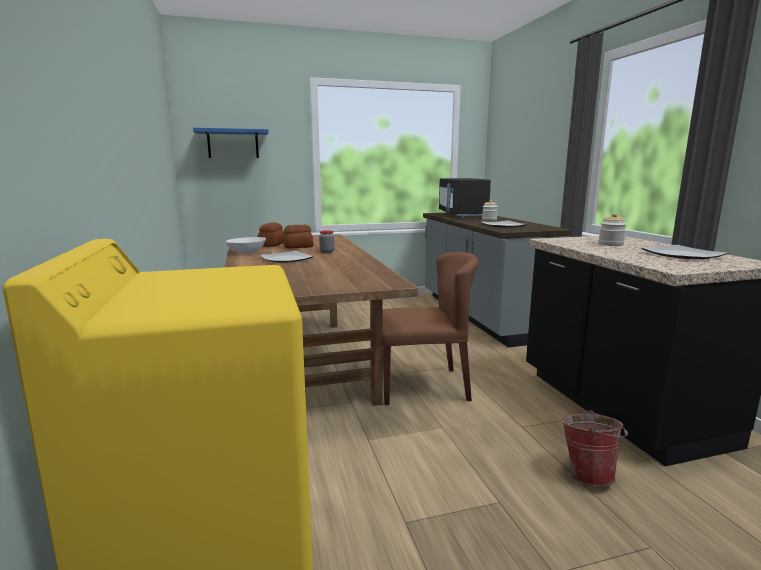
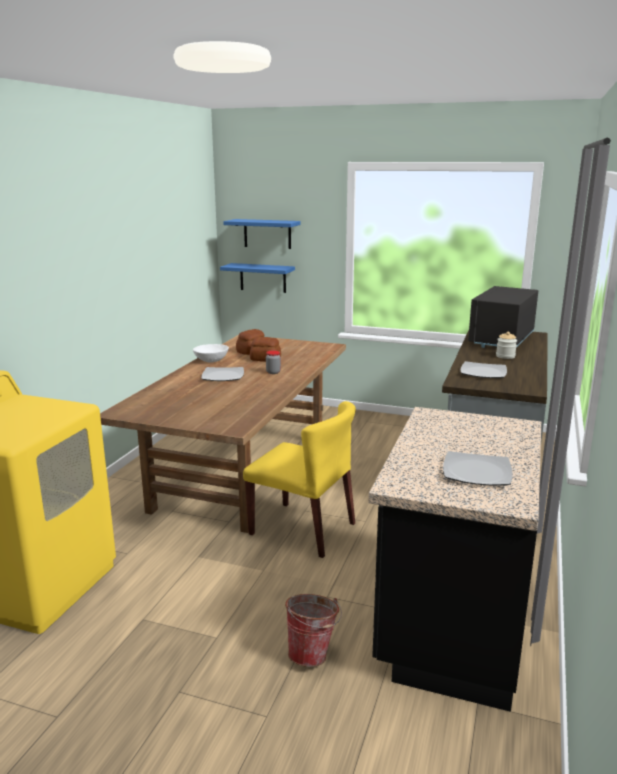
camera: 35 degrees right, 5 degrees up
brown chair [380,252,478,405] -> yellow chair [243,401,356,558]
jar [599,213,627,246] -> none
none -> blue shelf [220,263,295,293]

